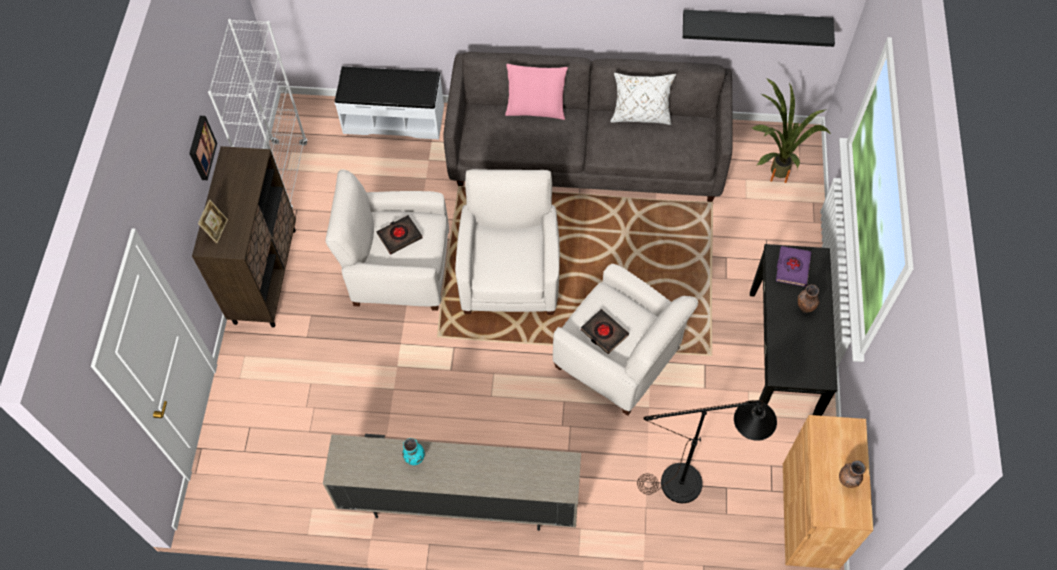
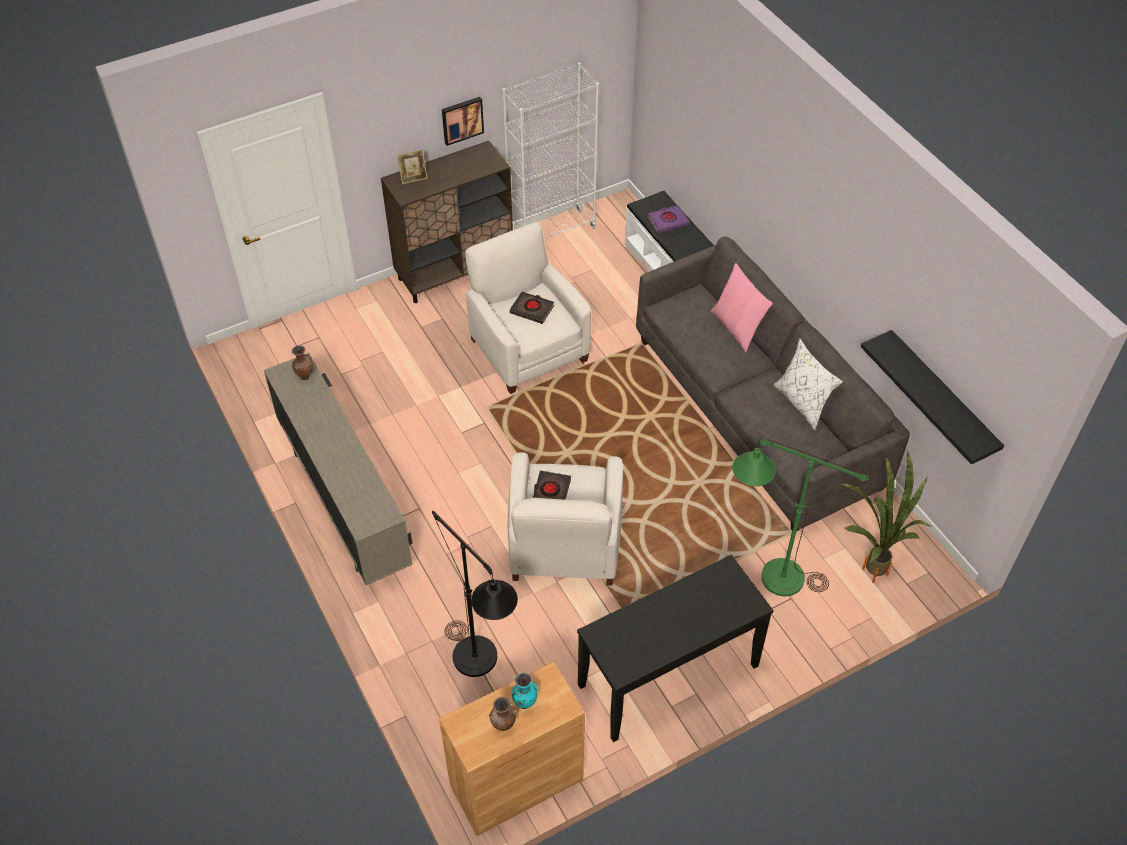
camera: 55 degrees right, 10 degrees down
turquoise vase [402,438,425,465] -> turquoise vase moved to [512,673,538,709]
white armchair [455,169,560,315] -> none
purple book [776,246,811,287] -> purple book moved to [648,205,689,233]
brown vase [798,284,820,313] -> brown vase moved to [292,345,313,380]
none -> green floor lamp [732,438,869,596]

